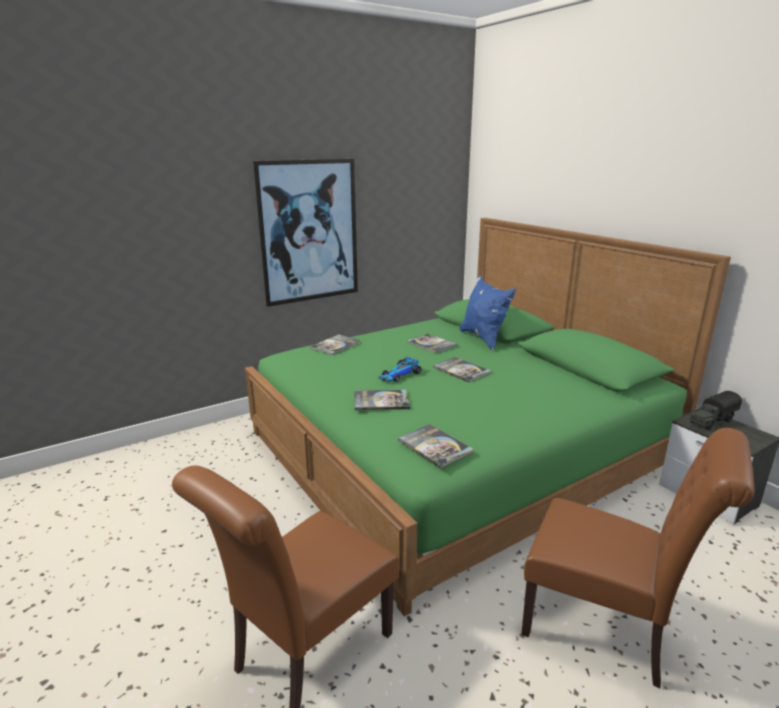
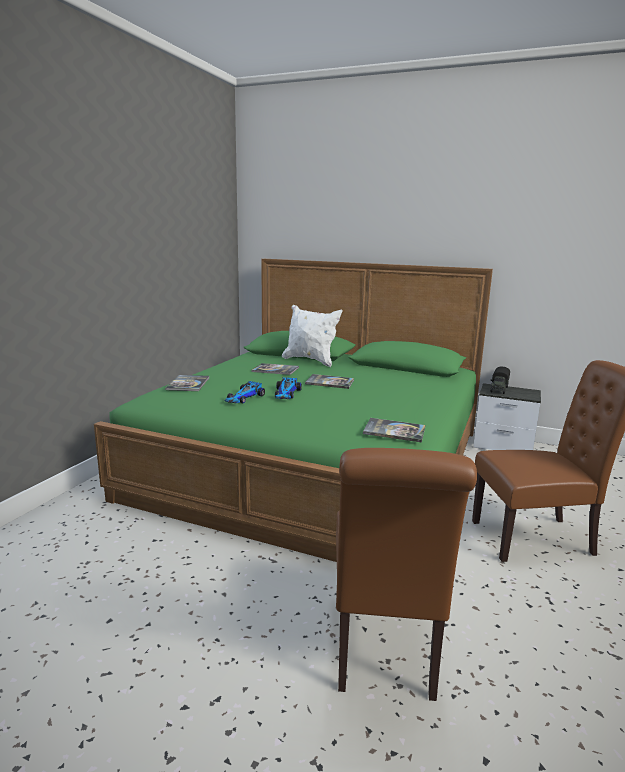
camera: 35 degrees left, 5 degrees down
picture [253,159,358,307] -> none
book [354,390,410,410] -> none
blue pillow [459,275,516,351] -> white pillow [282,305,343,367]
none -> toy car [224,381,265,403]

